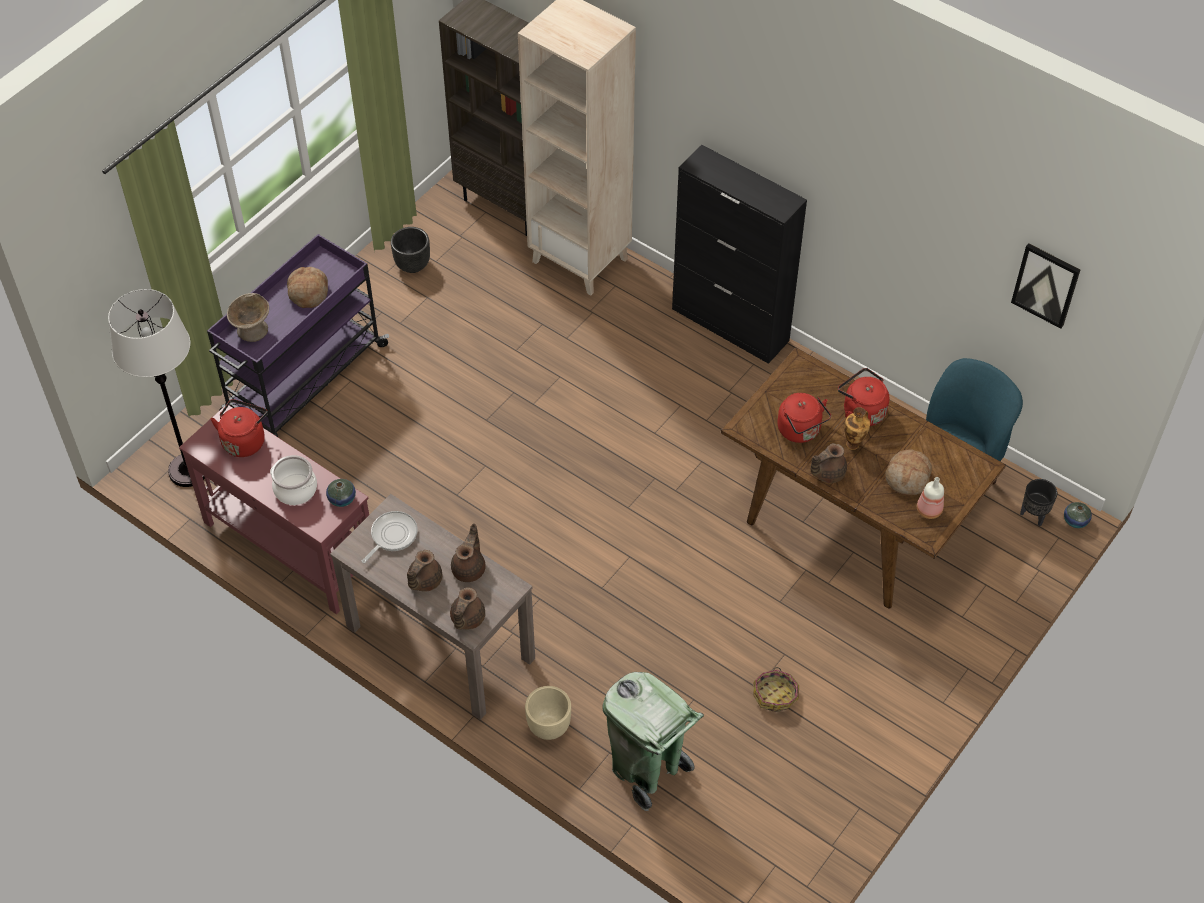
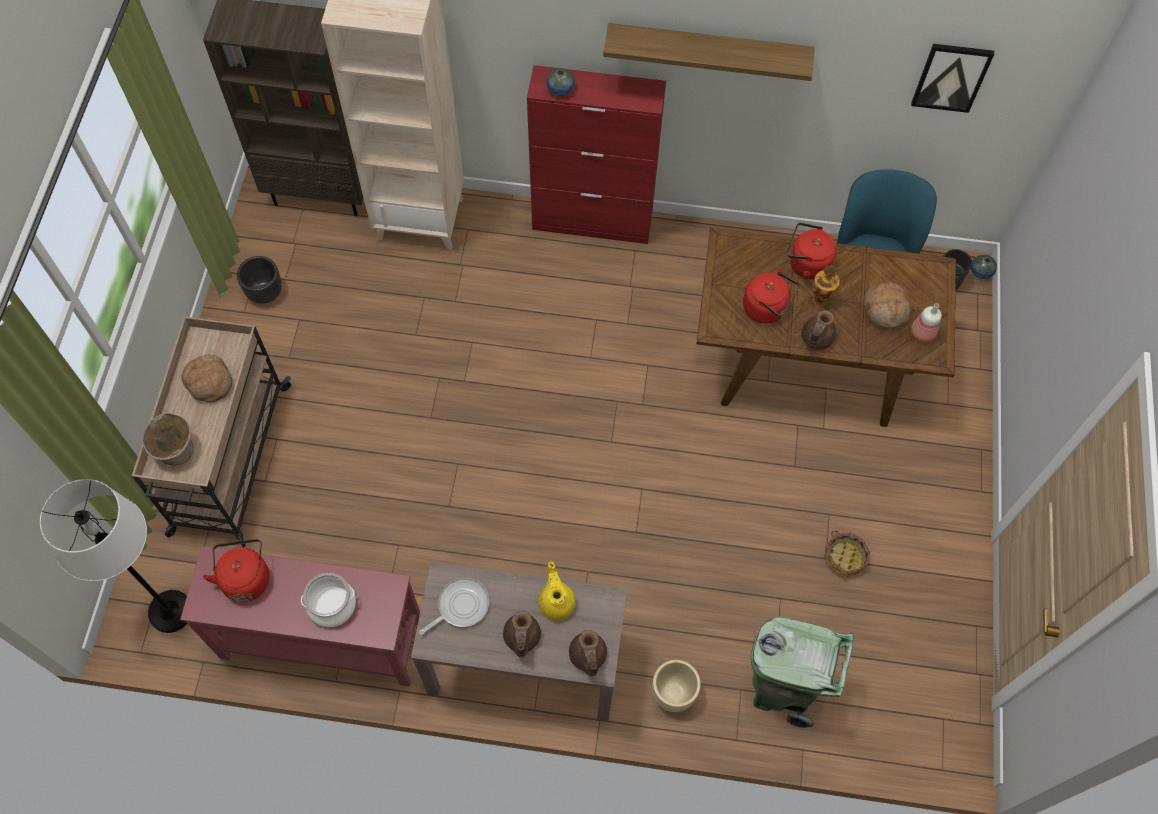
camera: 30 degrees left, 10 degrees up
purple cart [207,234,389,437] -> beige cart [132,316,291,547]
vase [326,479,356,507] -> vase moved to [546,68,575,96]
frying pan [362,511,418,563] -> frying pan turned 45 degrees clockwise [419,578,489,635]
brown teapot [451,523,486,582] -> yellow teapot [539,561,576,621]
black cabinet [672,145,807,364] -> red cabinet [527,65,666,244]
none -> shelf [603,23,815,81]

